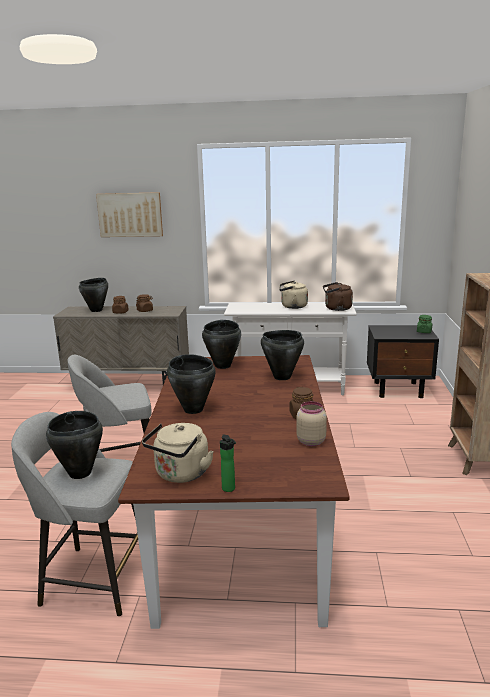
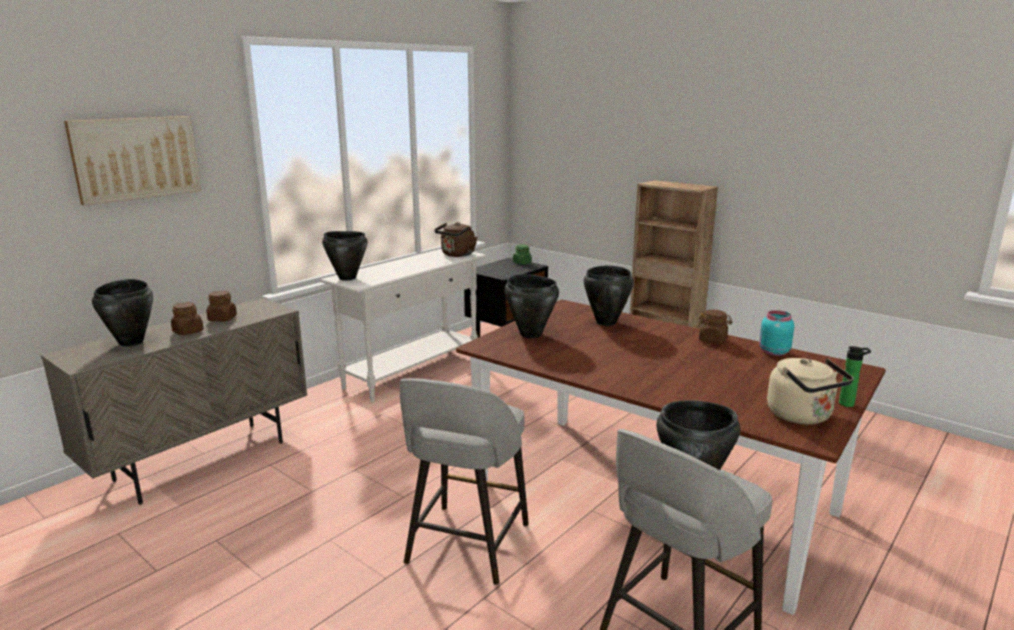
camera: 55 degrees left, 0 degrees up
black cooking pot [167,354,216,414] -> black cooking pot moved to [322,231,367,280]
beige kettle [279,281,308,309] -> none
beige jar [297,401,327,446] -> turquoise jar [759,310,794,356]

